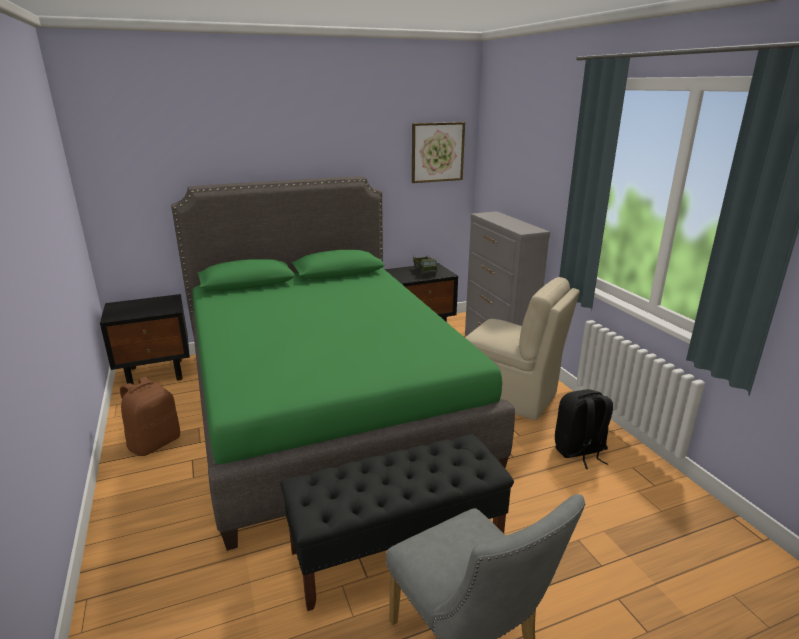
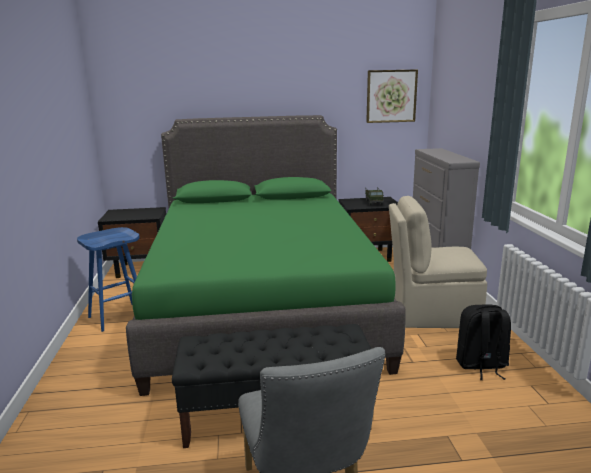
camera: 15 degrees right, 5 degrees down
brown backpack [120,376,180,456] -> blue stool [77,227,140,332]
beige chair [465,277,580,421] -> beige chair turned 135 degrees clockwise [389,196,487,328]

